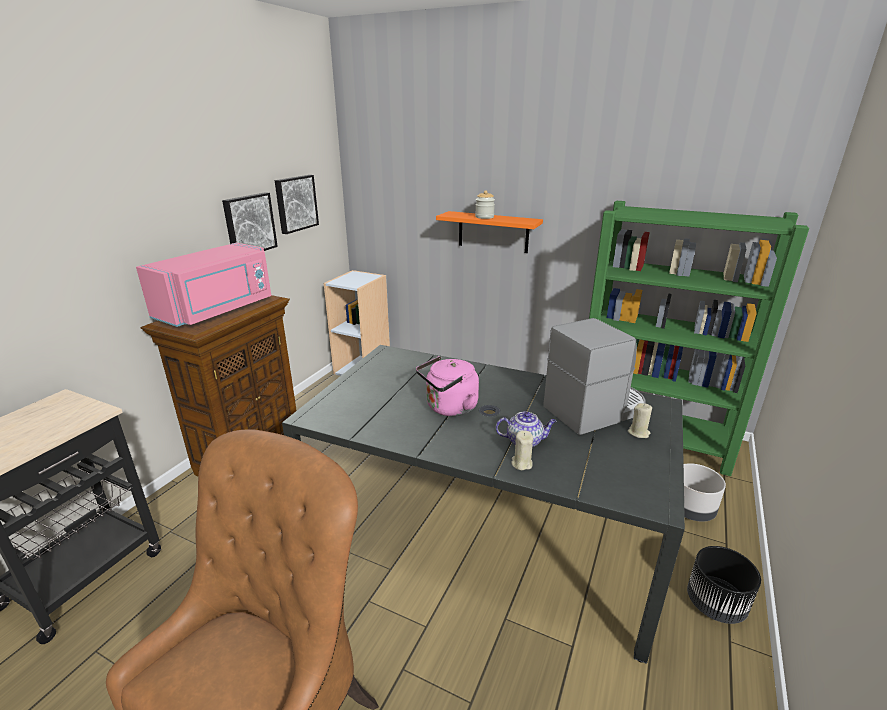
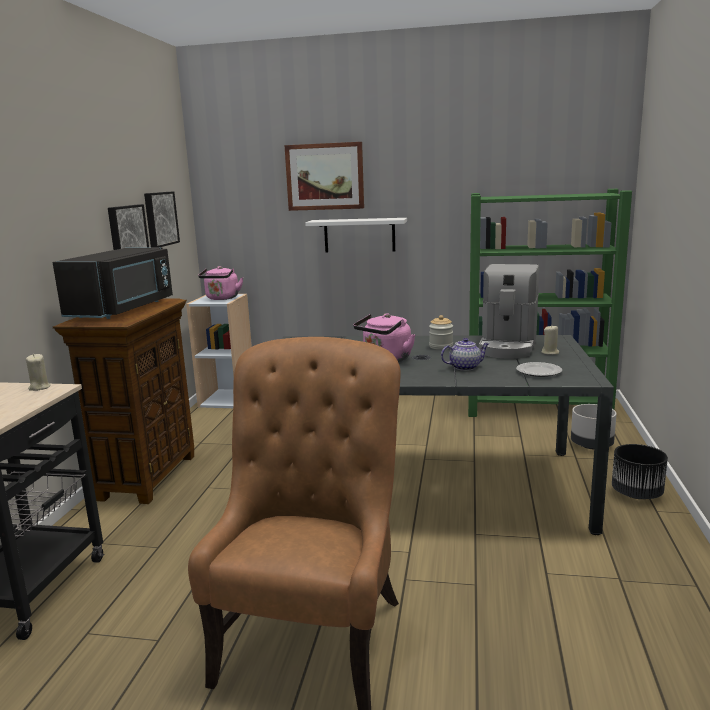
camera: 15 degrees left, 10 degrees down
pink microwave [136,243,271,327] -> black microwave [53,247,173,319]
orange shelf [436,211,543,253] -> white shelf [305,218,407,253]
jar [475,190,495,219] -> jar moved to [429,315,453,350]
beige candle [511,430,533,470] -> beige candle moved to [26,354,51,391]
coffee machine [543,318,646,435] -> coffee machine turned 150 degrees clockwise [479,264,539,359]
none -> pink kettle [198,266,243,300]
none -> picture [284,142,364,211]
none -> plate [516,362,562,377]

